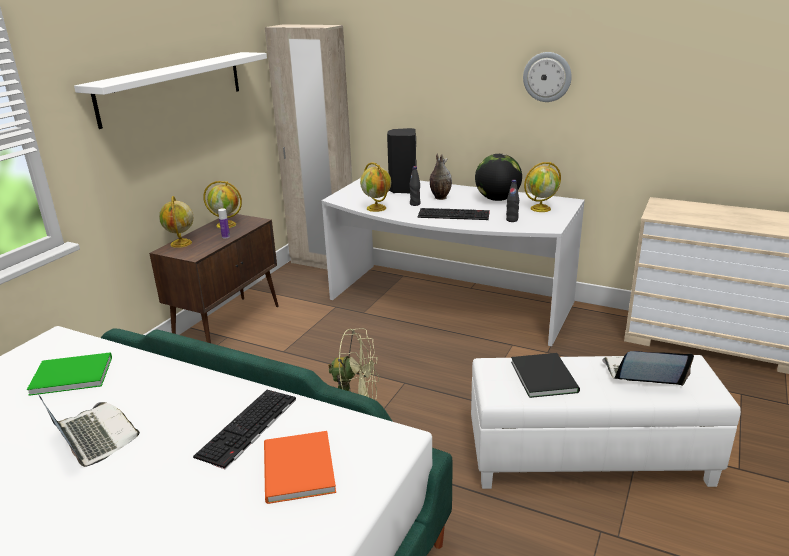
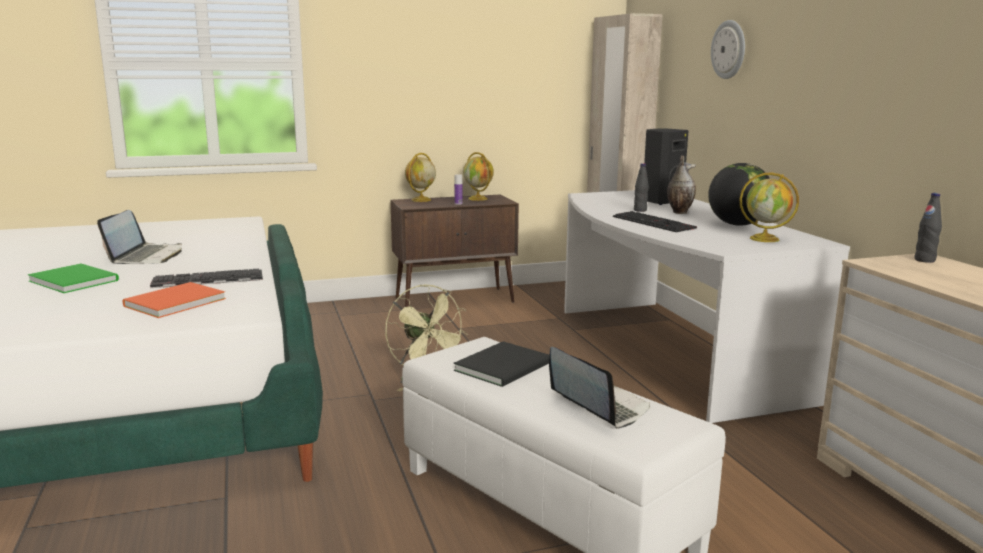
camera: 45 degrees right, 10 degrees down
green book [27,352,112,396] -> green book moved to [28,264,119,293]
white shelf [74,52,267,129] -> none
globe [360,162,391,212] -> none
black bottle [506,180,519,222] -> black bottle moved to [914,193,942,263]
wall clock [523,52,572,102] -> wall clock moved to [711,20,745,79]

